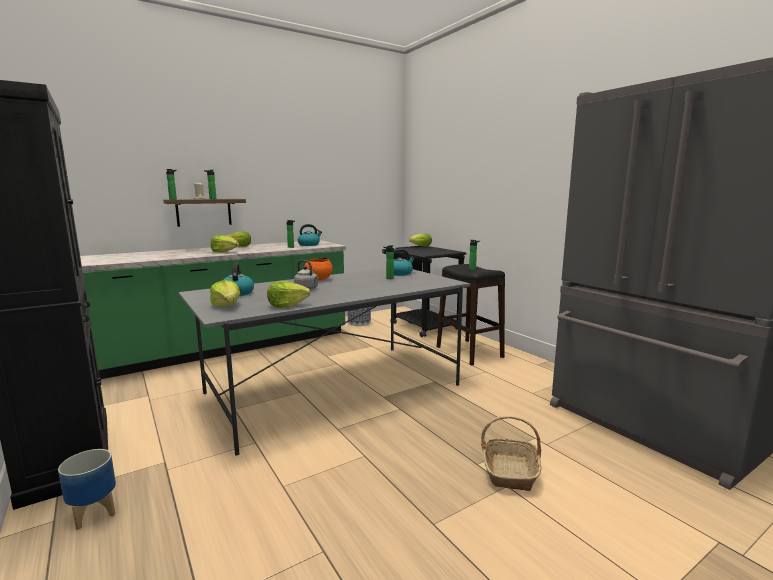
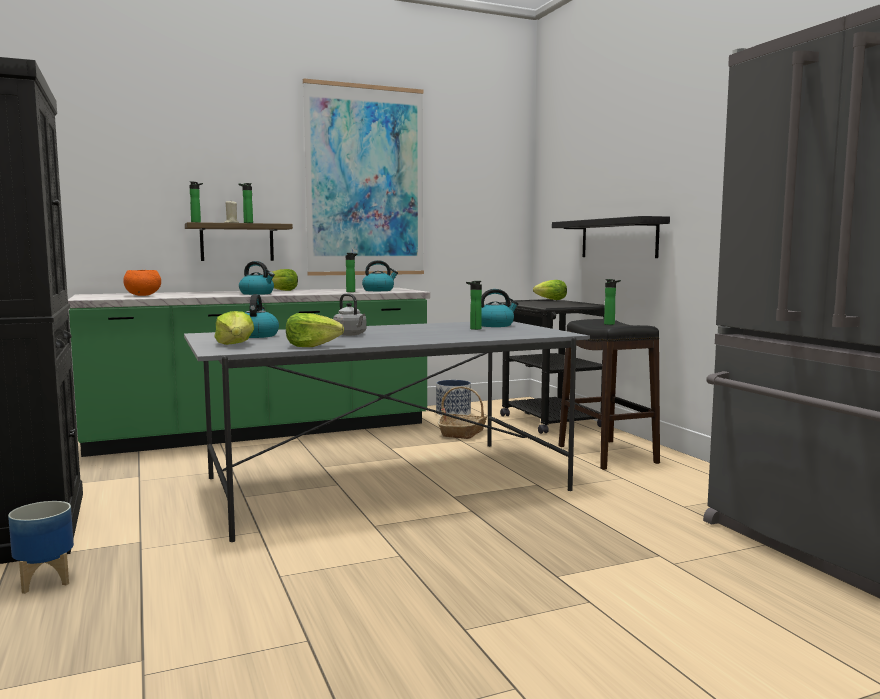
camera: 10 degrees right, 5 degrees down
lettuce [211,235,239,252] -> kettle [239,261,275,295]
orange bowl [304,259,333,281] -> orange bowl moved to [123,270,161,296]
basket [481,416,542,491] -> basket moved to [438,387,487,439]
none -> picture [303,79,424,276]
none -> black shelf [552,216,670,258]

